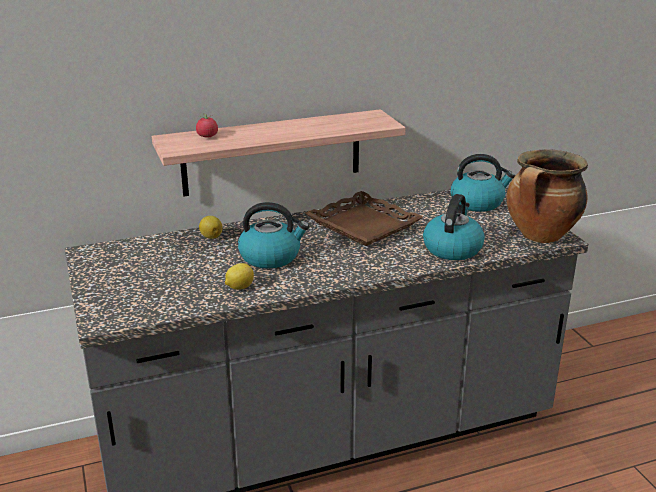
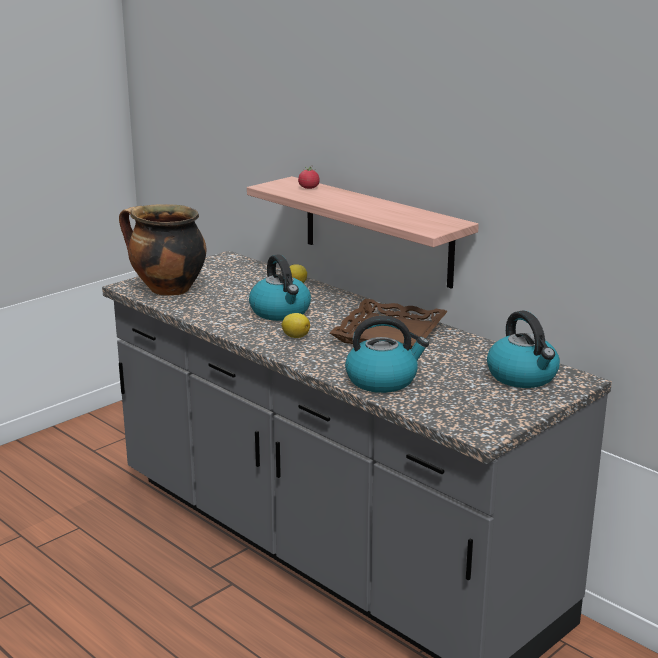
camera: 65 degrees right, 5 degrees down
lemon [225,263,254,290] -> lemon moved to [282,313,310,338]
cooking pot [506,149,588,243] -> cooking pot moved to [119,204,206,296]

